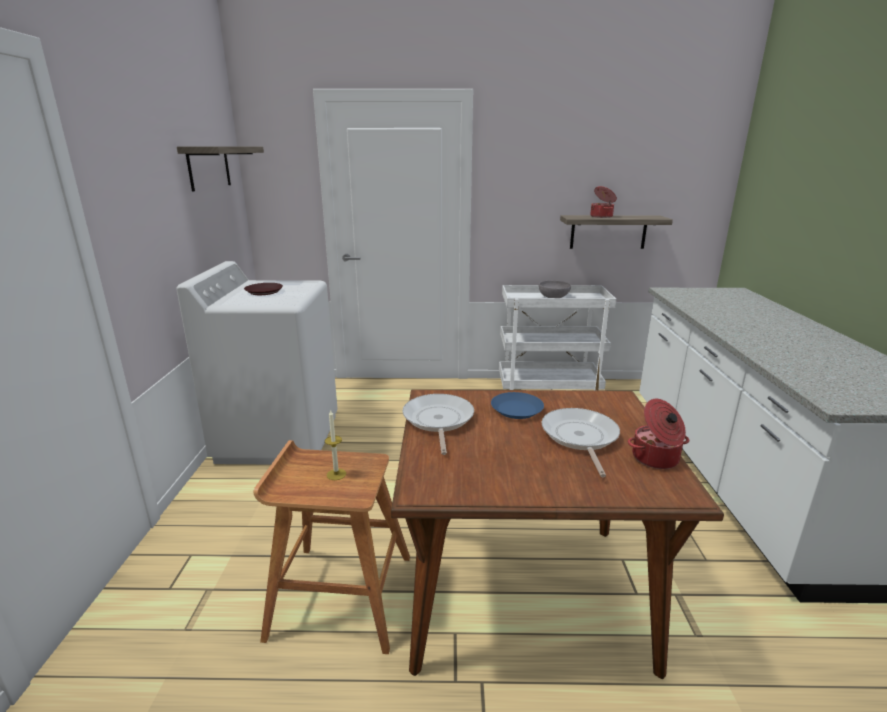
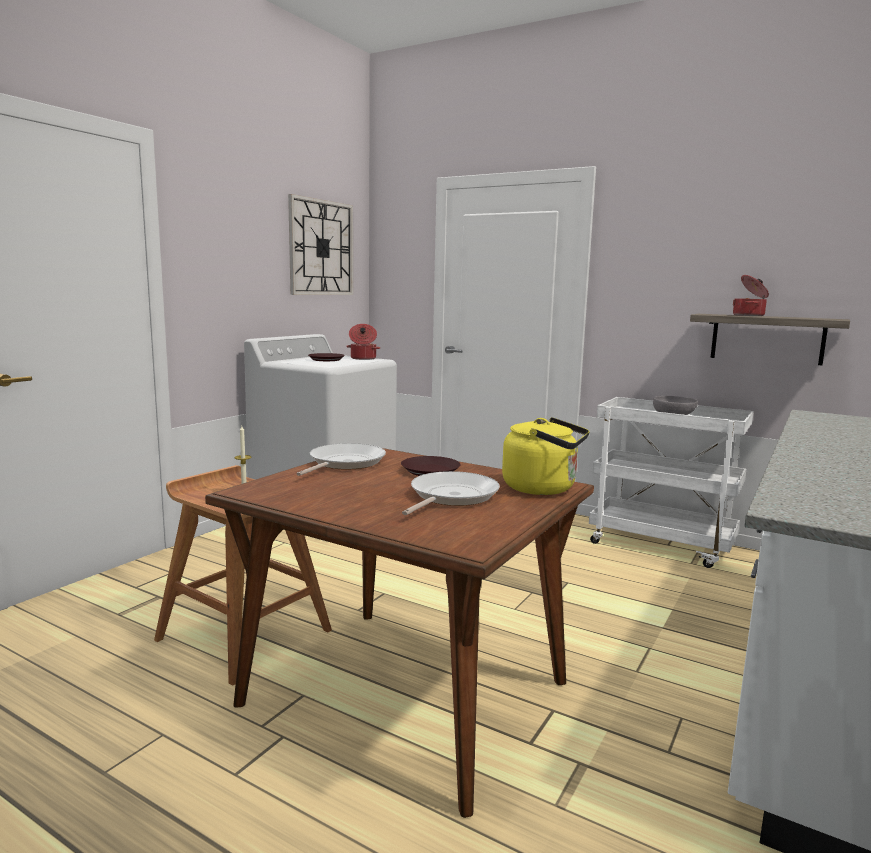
camera: 30 degrees right, 10 degrees down
shelf [177,146,264,192] -> wall clock [288,194,353,295]
blue plate [491,392,544,419] -> brown plate [401,456,461,476]
cooking pot [628,399,689,469] -> cooking pot moved to [346,324,380,360]
none -> yellow kettle [502,417,590,495]

